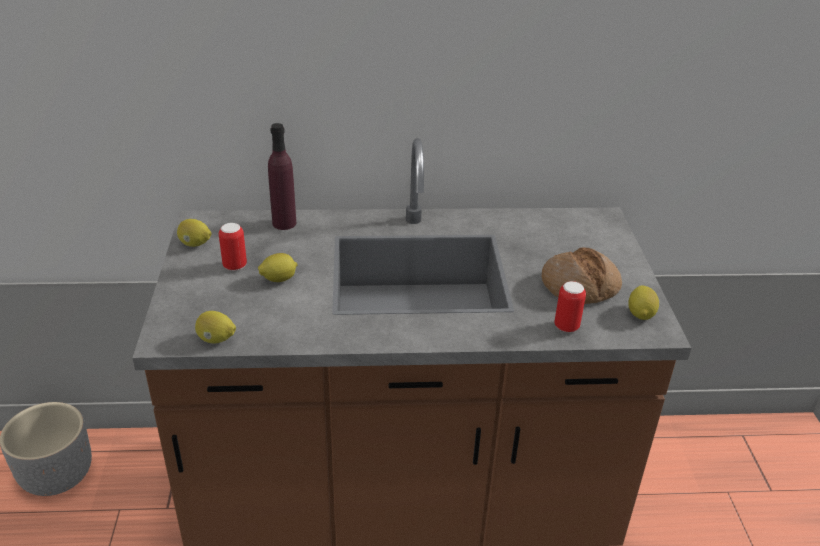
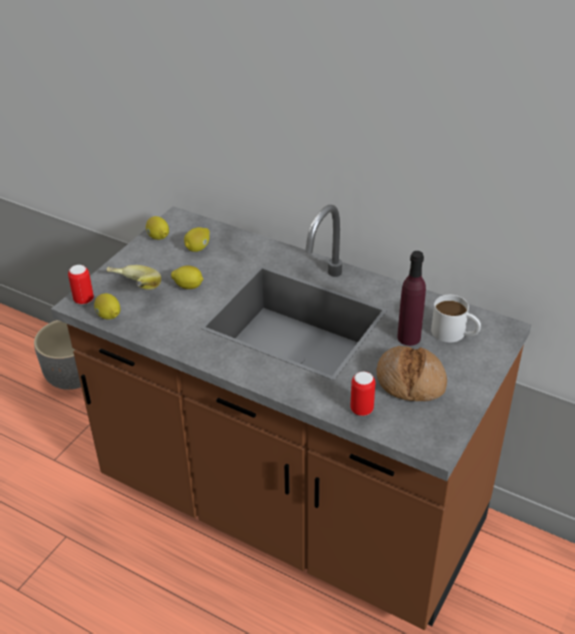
camera: 35 degrees right, 5 degrees up
can [219,223,247,271] -> can moved to [68,265,94,305]
purple bottle [268,123,296,230] -> purple bottle moved to [397,251,426,346]
lemon [628,285,659,320] -> lemon moved to [184,227,210,252]
none -> banana [106,265,161,290]
none -> white mug [431,295,481,342]

